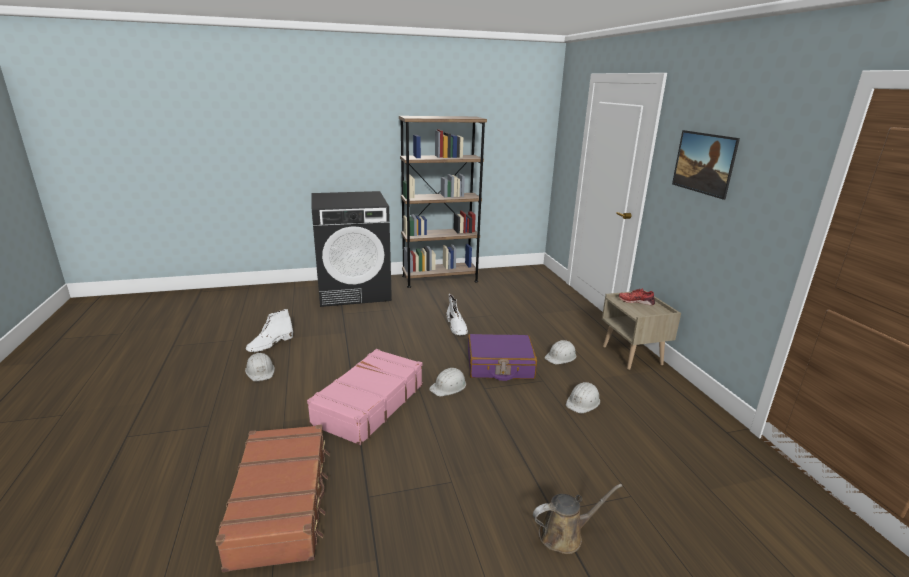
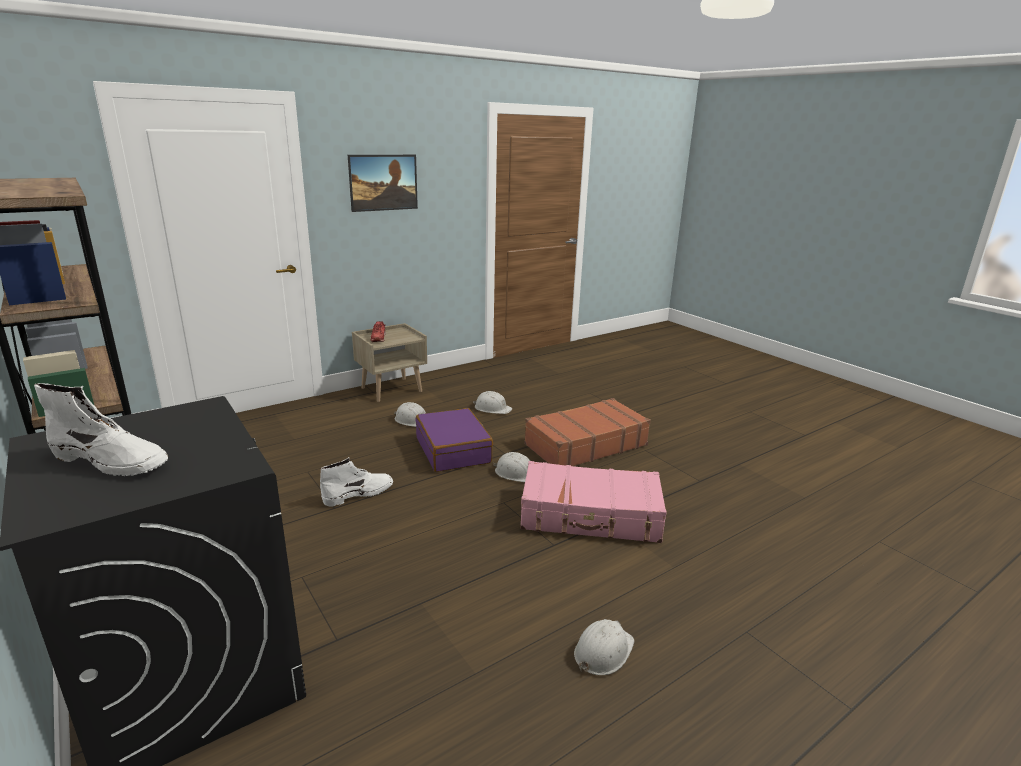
camera: 110 degrees left, 0 degrees up
brown suitcase [215,425,330,572] -> brown suitcase moved to [524,398,651,466]
white boot [246,309,293,352] -> white boot moved to [34,383,168,476]
brown watering can [533,484,622,554] -> none

